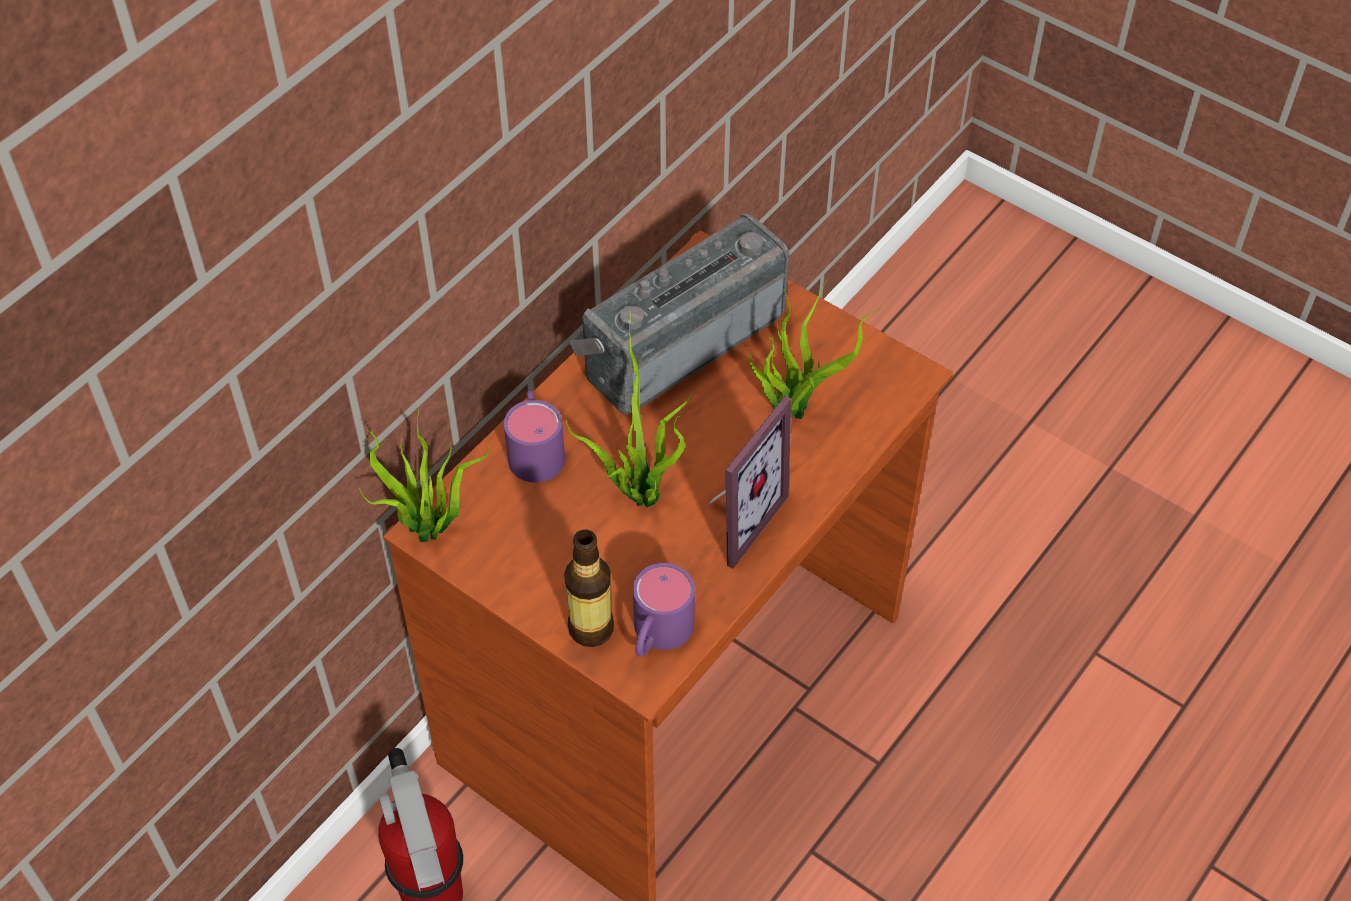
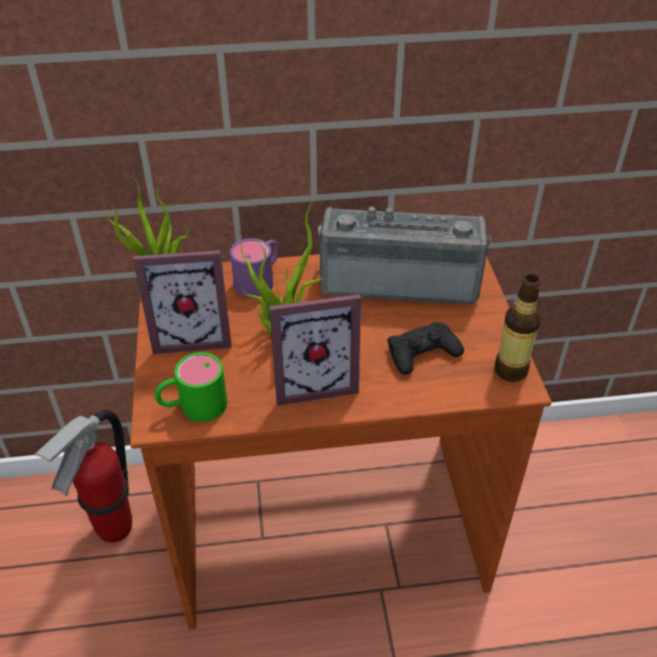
camera: 45 degrees right, 10 degrees down
bottle [564,529,614,647] -> bottle moved to [495,274,541,382]
purple mug [633,563,695,657] -> green mug [155,352,227,422]
potted plant [748,280,882,419] -> black game controller [387,322,464,375]
none -> picture frame [133,250,232,354]

